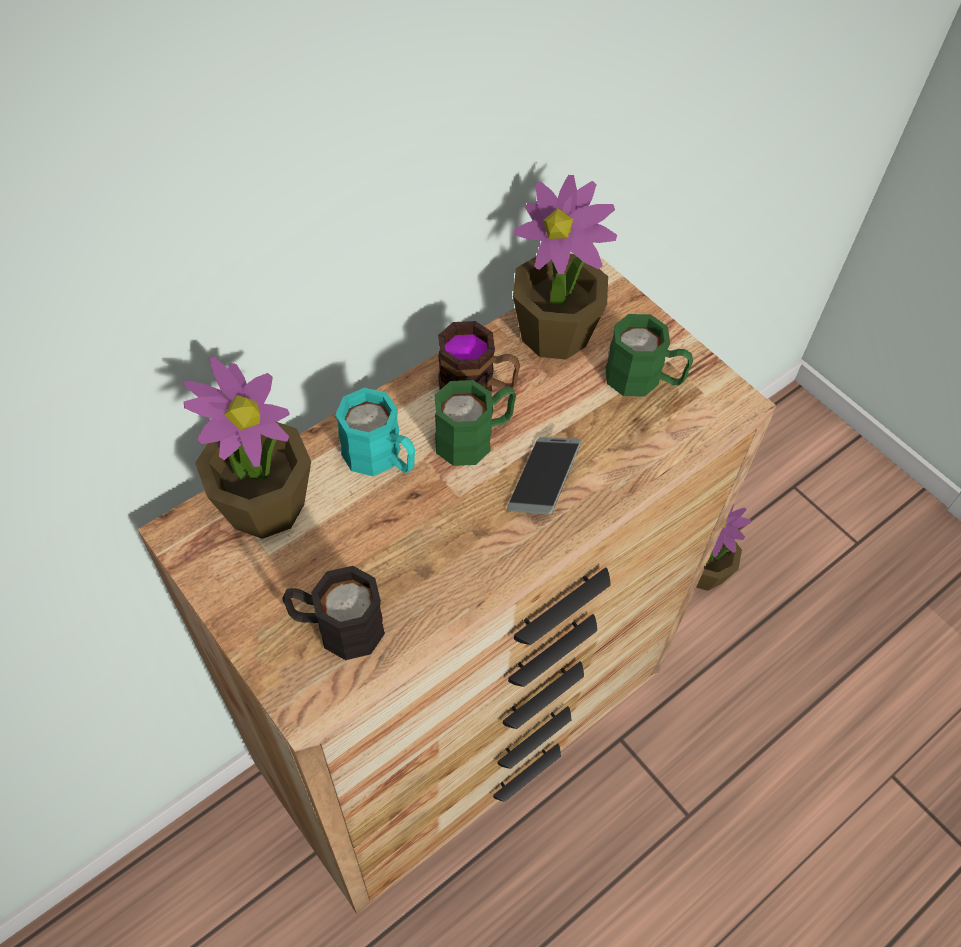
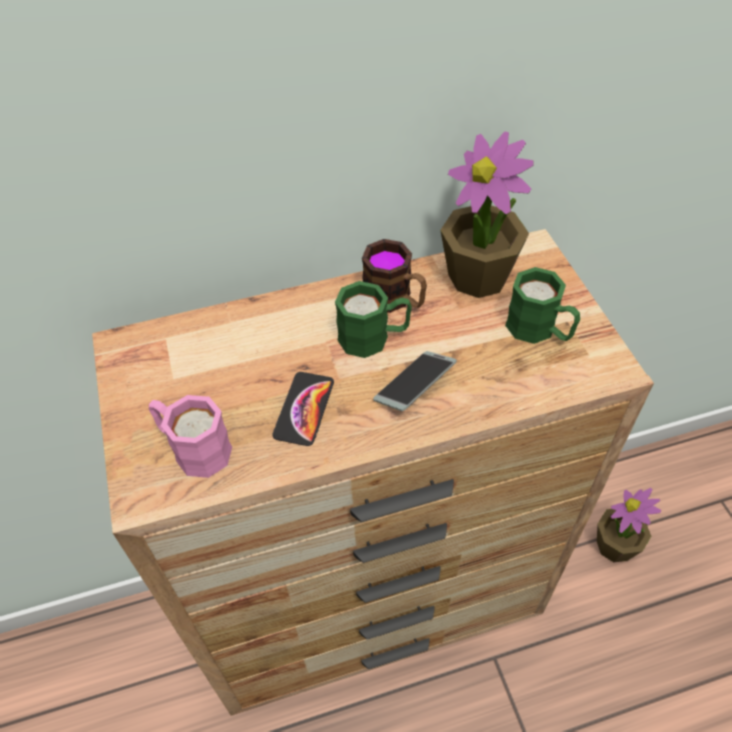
camera: 25 degrees right, 5 degrees down
potted plant [184,356,311,539] -> none
black mug [283,566,385,660] -> pink mug [149,395,232,478]
turquoise mug [335,388,415,476] -> none
none -> phone [272,372,334,446]

